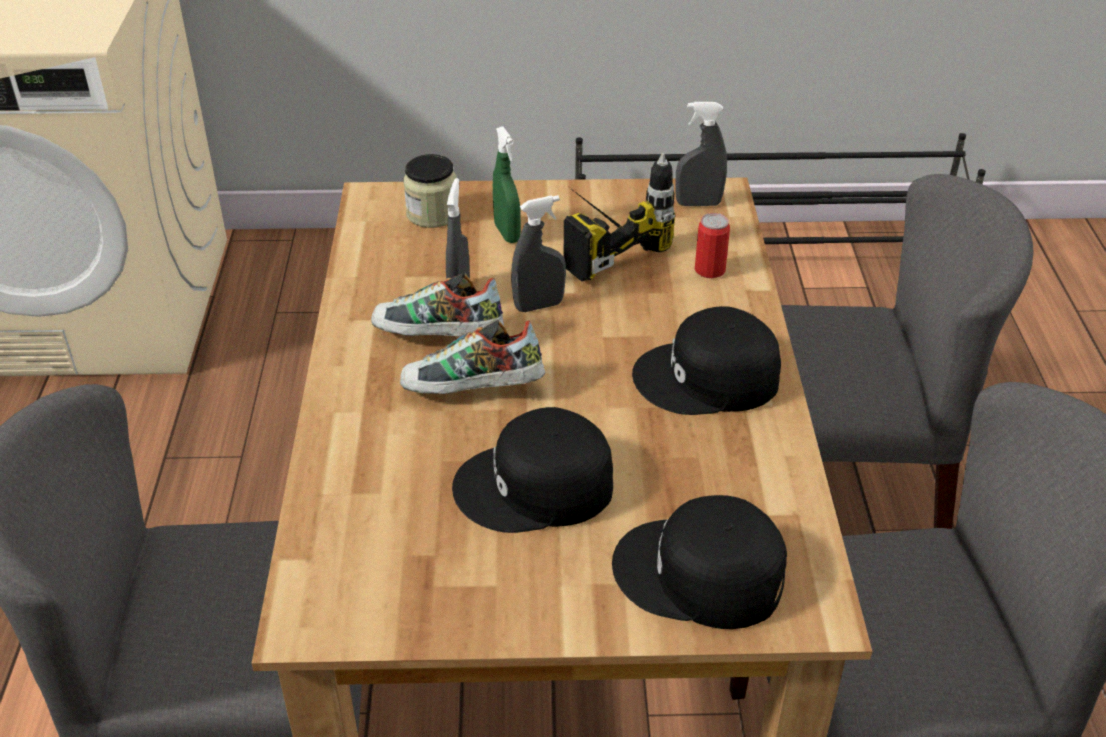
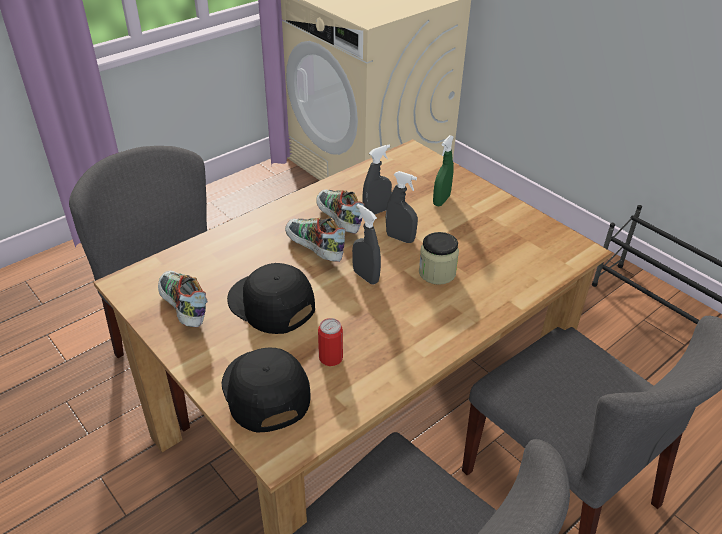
camera: 50 degrees right, 0 degrees up
jar [403,154,457,228] -> jar moved to [419,232,459,285]
power drill [564,153,675,282] -> none
black cap [632,306,781,415] -> none
grey spray bottle [675,102,727,206] -> grey spray bottle moved to [352,204,381,285]
can [695,213,730,278] -> can moved to [318,318,343,366]
none -> shoe [158,270,208,327]

